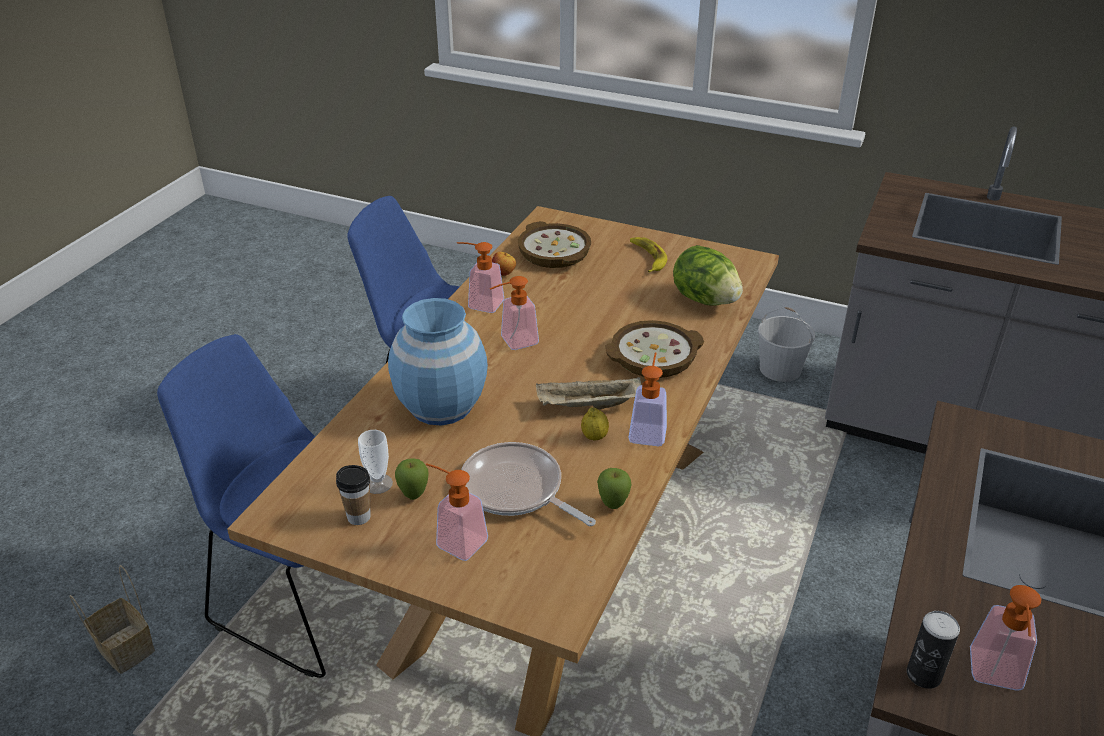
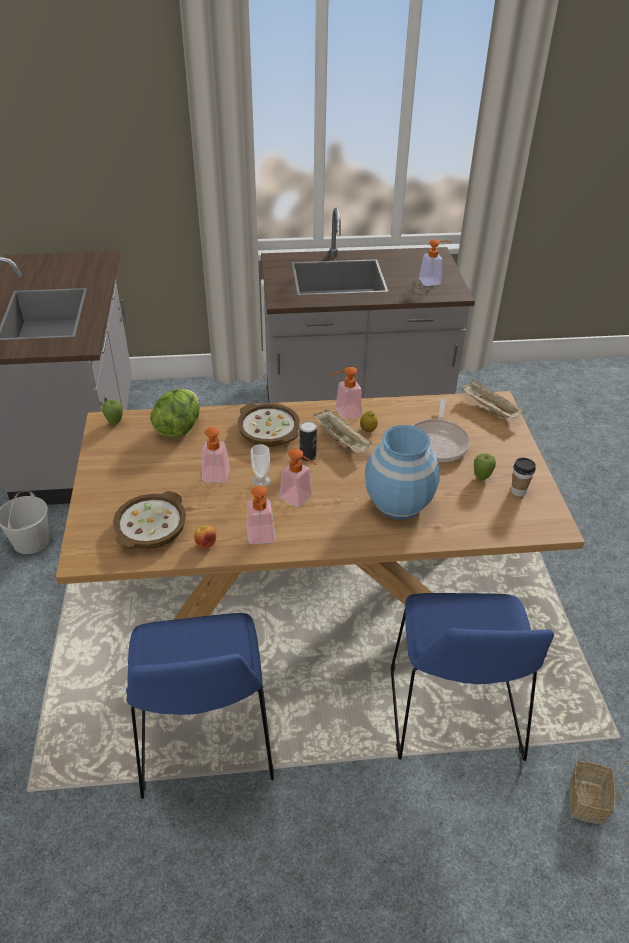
camera: 120 degrees left, 5 degrees up
cup [358,430,393,494] -> cup moved to [251,444,271,487]
soap dispenser [426,463,488,561] -> soap dispenser moved to [202,427,230,483]
apple [597,468,632,509] -> apple moved to [102,400,123,425]
banana [630,237,667,273] -> none
can [907,611,960,689] -> can moved to [300,421,317,461]
none -> beige tray [461,380,525,418]

